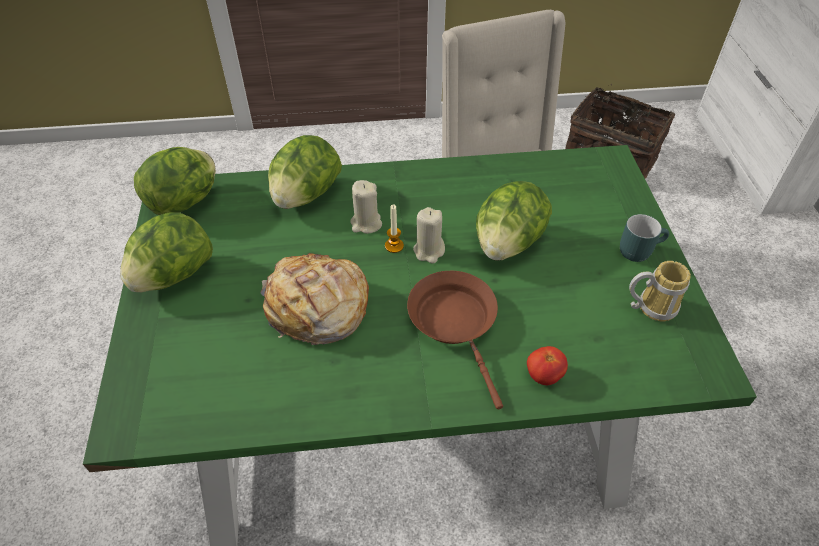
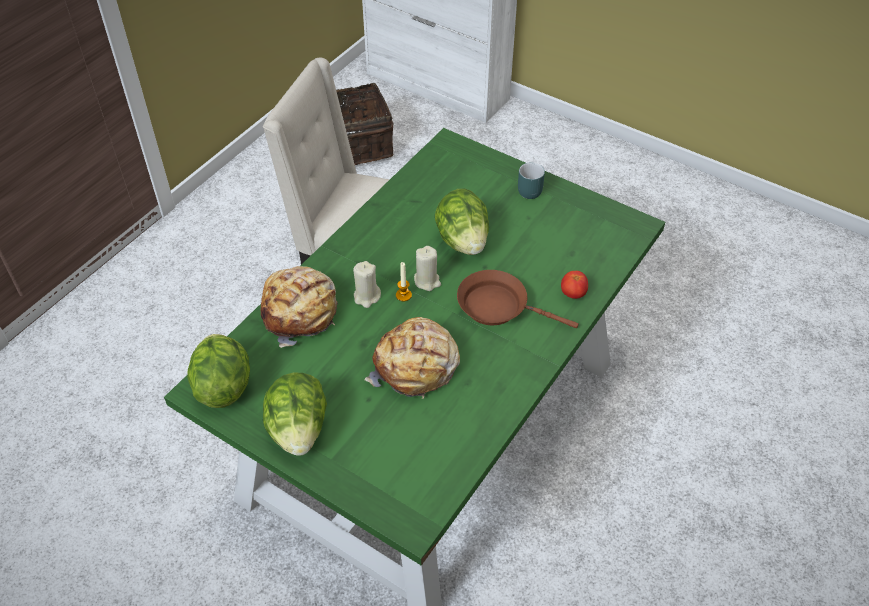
camera: 50 degrees left, 0 degrees up
lettuce [268,135,342,209] -> bread [261,266,338,348]
mug [629,261,691,321] -> none

